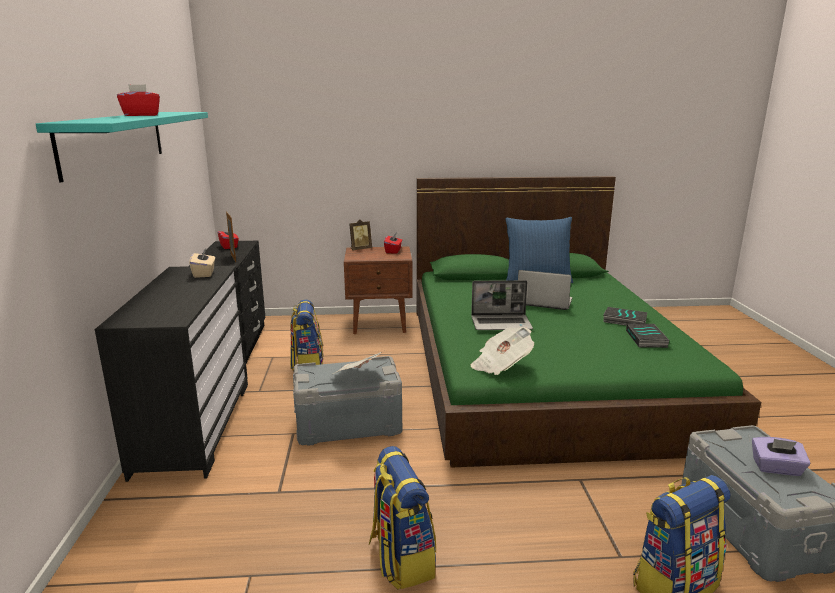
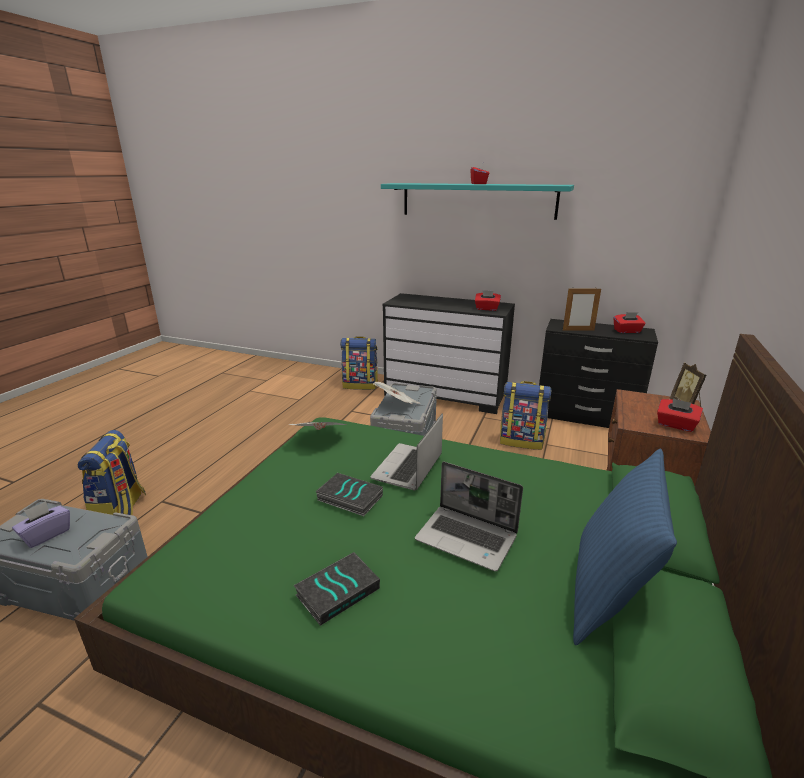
camera: 115 degrees right, 5 degrees up
beige tissue box [189,247,215,278] -> red tissue box [475,290,501,311]
backpack [369,446,436,590] -> backpack moved to [340,336,378,390]
laptop [518,270,572,310] -> laptop turned 75 degrees clockwise [415,462,523,572]
book [626,323,670,348] -> book moved to [315,473,383,516]

